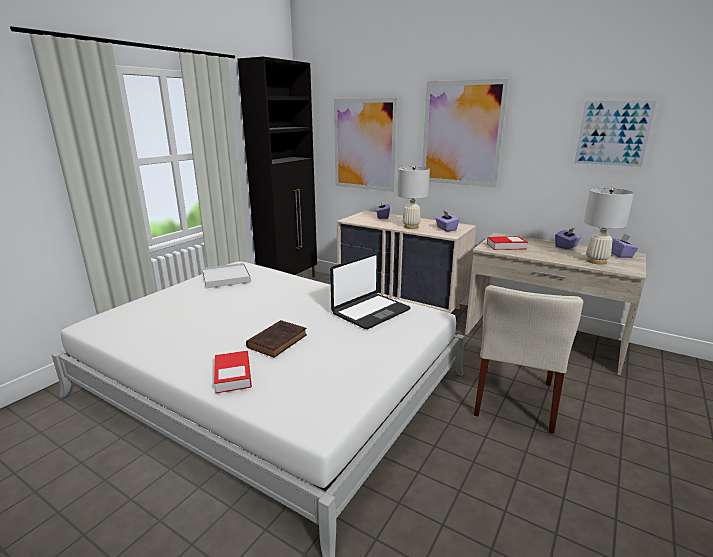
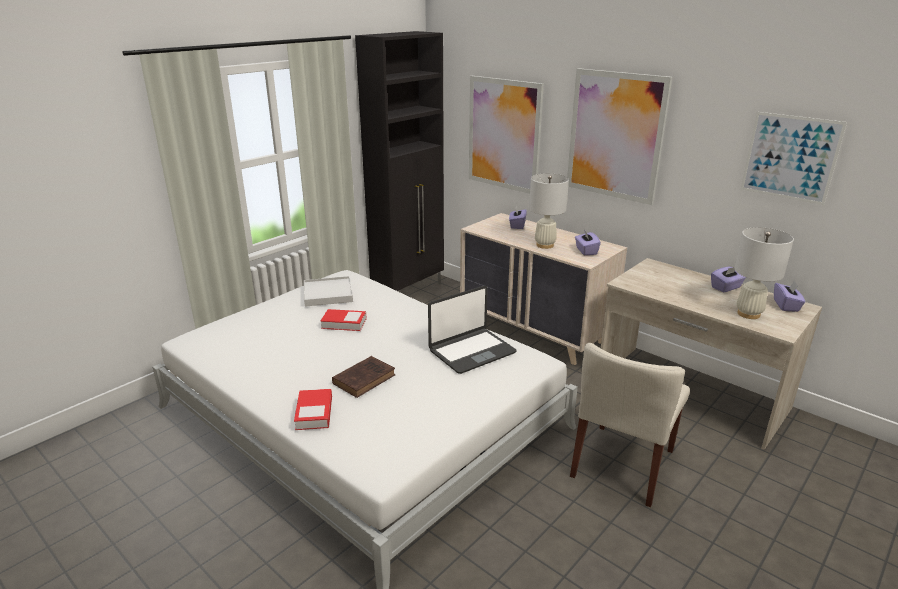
camera: 10 degrees right, 5 degrees up
book [487,236,528,250] -> book moved to [321,309,367,331]

